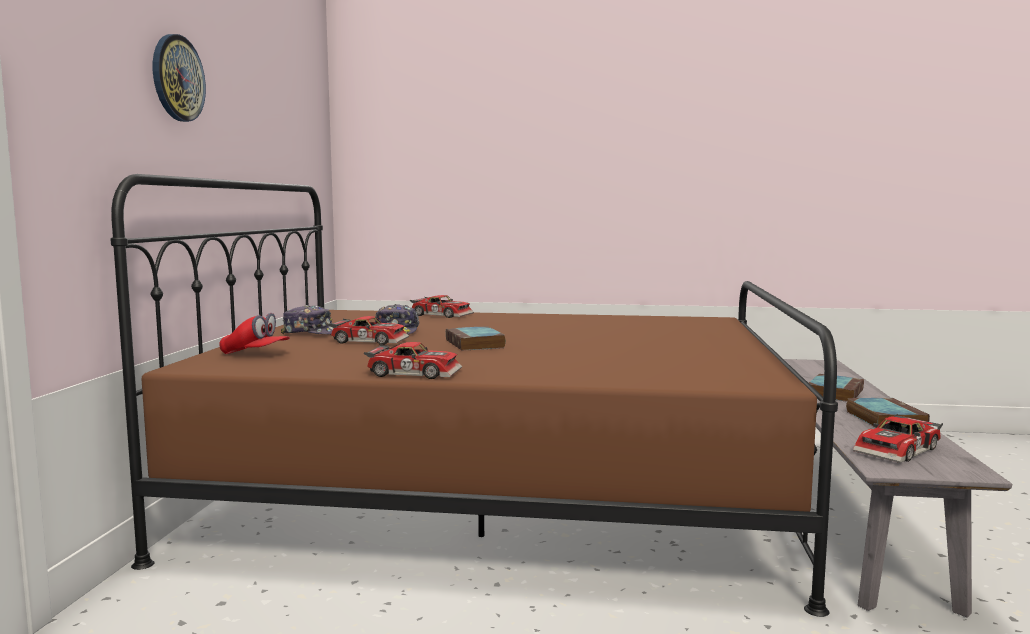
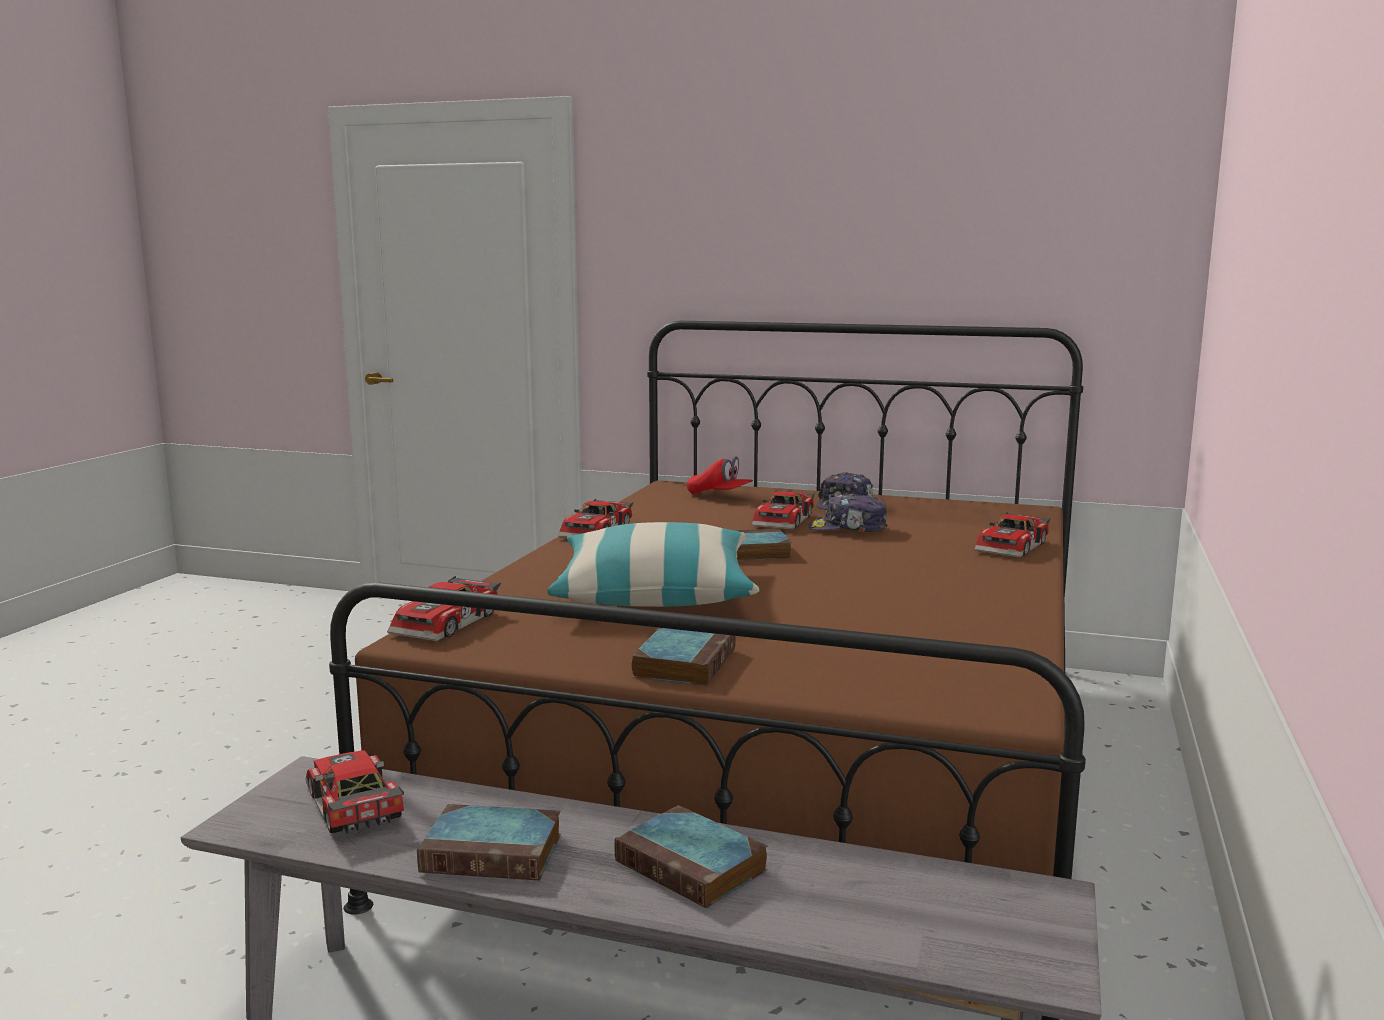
camera: 100 degrees right, 5 degrees up
wall clock [153,34,206,122] -> none
red cap [219,313,290,354] -> red cap turned 90 degrees counterclockwise [687,456,753,494]
none -> toy car [387,576,501,641]
none -> pillow [547,522,759,607]
none -> book [631,628,736,686]

